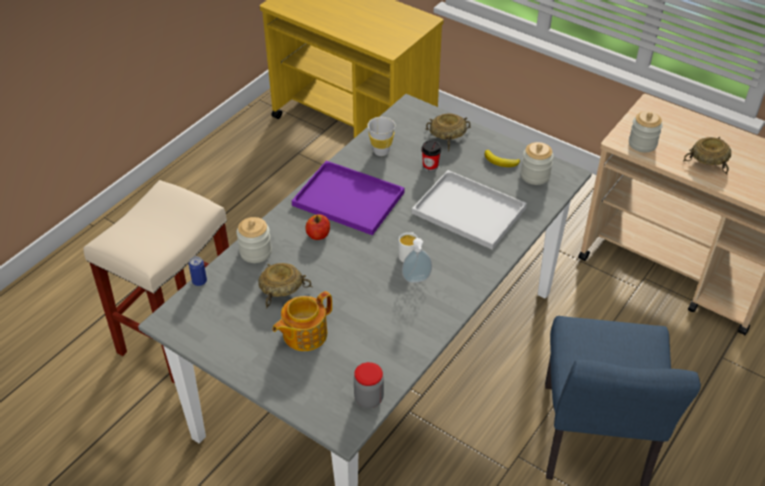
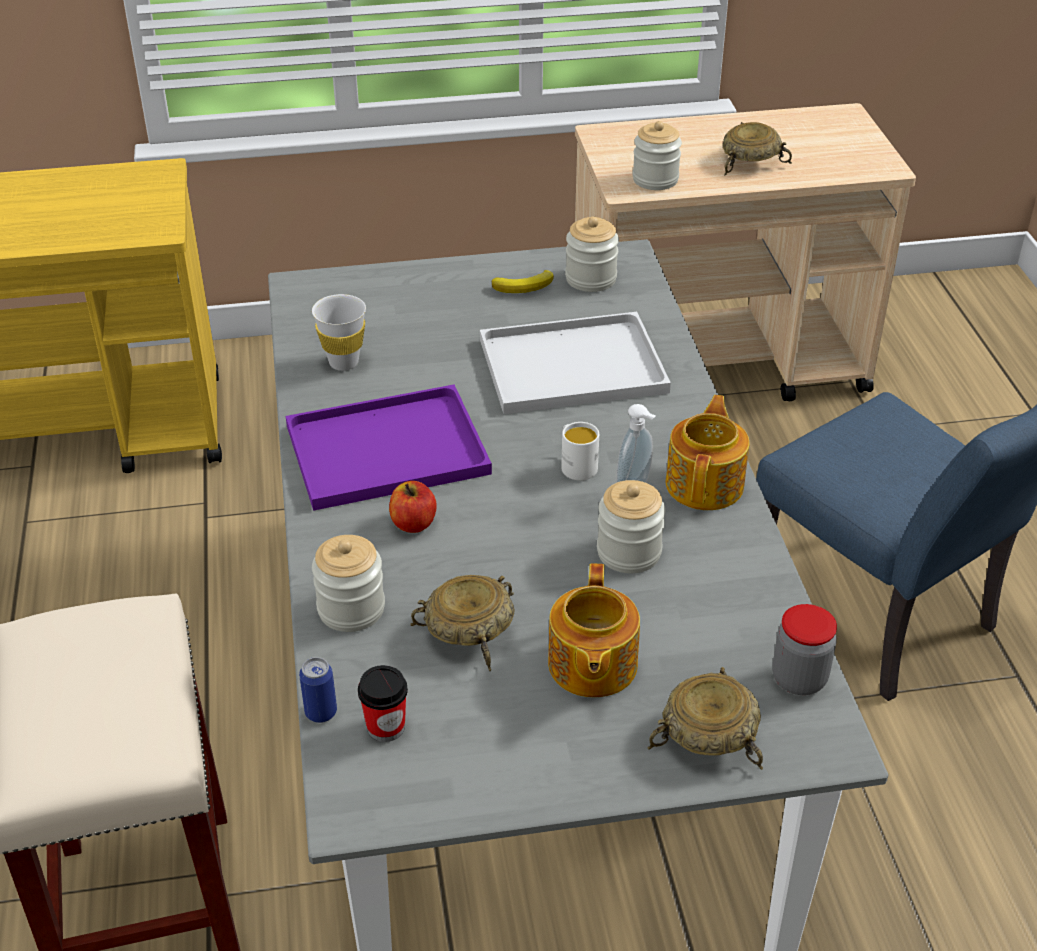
camera: 45 degrees left, 5 degrees down
cup [421,140,441,172] -> cup moved to [358,665,408,742]
beige bowl [426,114,471,152] -> beige bowl moved to [648,667,763,770]
none -> jar [597,480,666,573]
none -> teapot [666,395,749,510]

